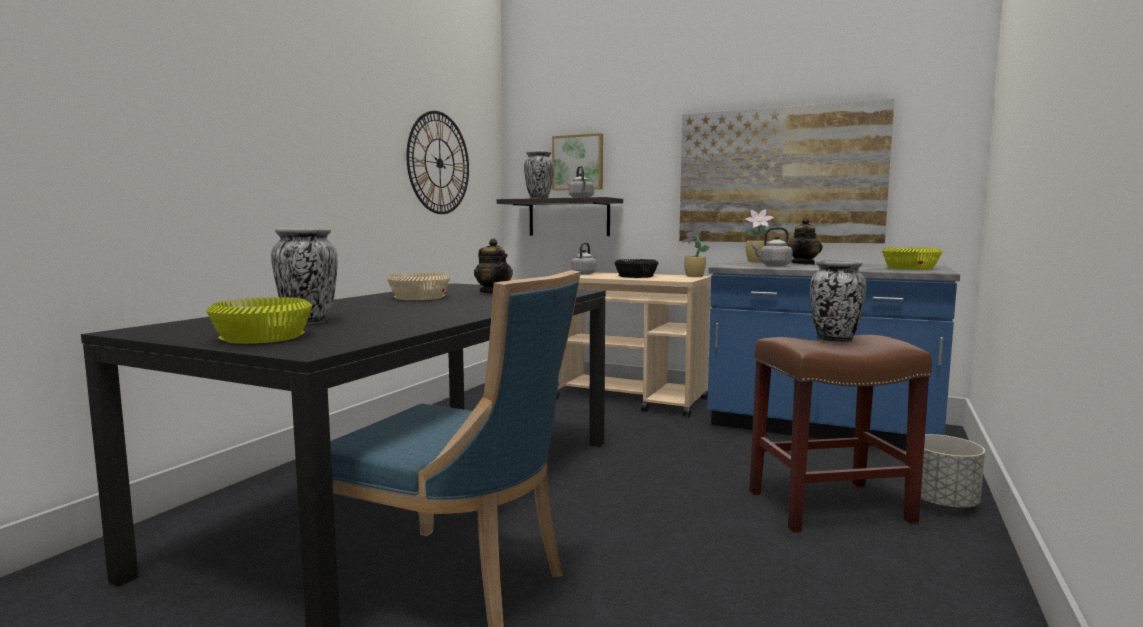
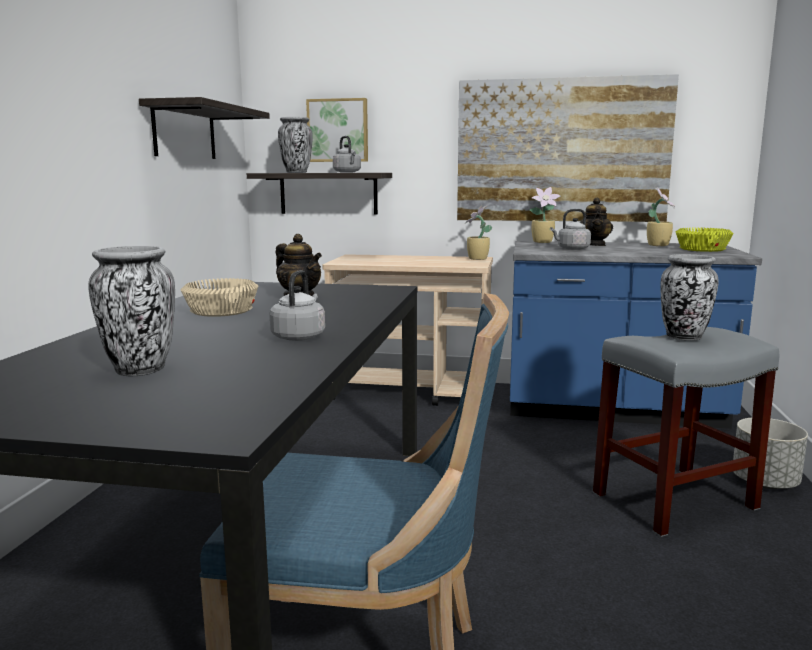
camera: 15 degrees left, 5 degrees up
yellow bowl [206,297,313,344] -> none
wall clock [406,111,469,214] -> shelf [139,97,270,159]
grey kettle [571,242,597,275] -> grey kettle moved to [270,270,325,341]
black bowl [614,259,658,278] -> none
brown stool [749,335,932,533] -> grey stool [593,327,779,537]
none -> potted plant [647,187,675,246]

